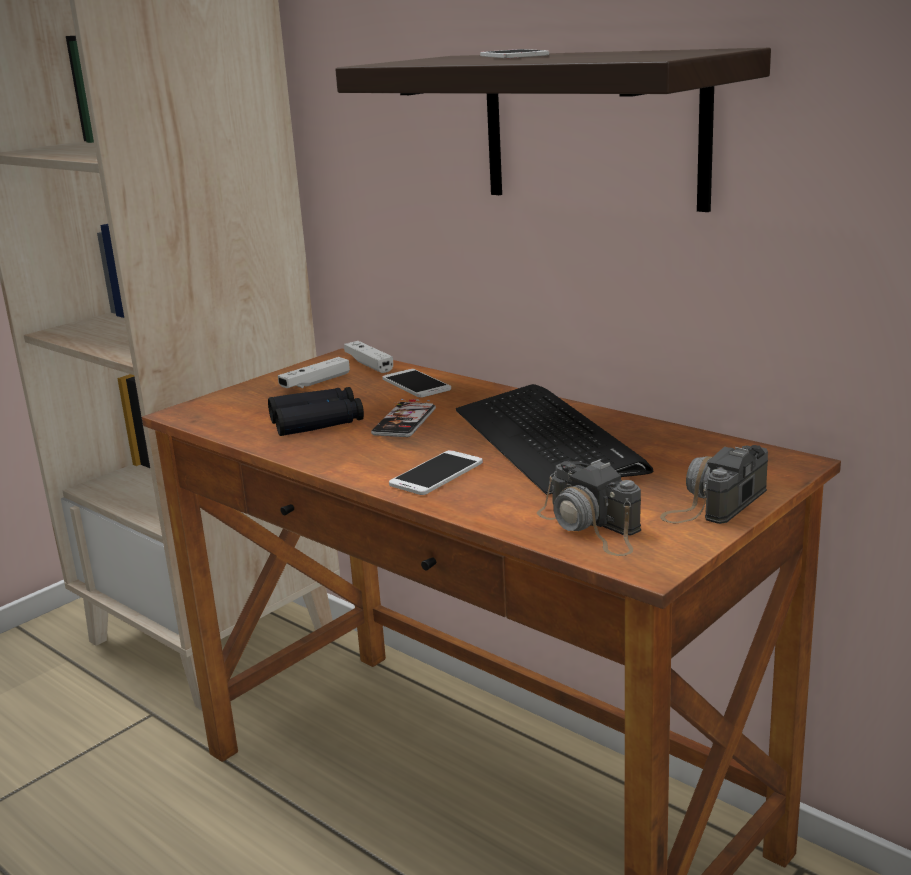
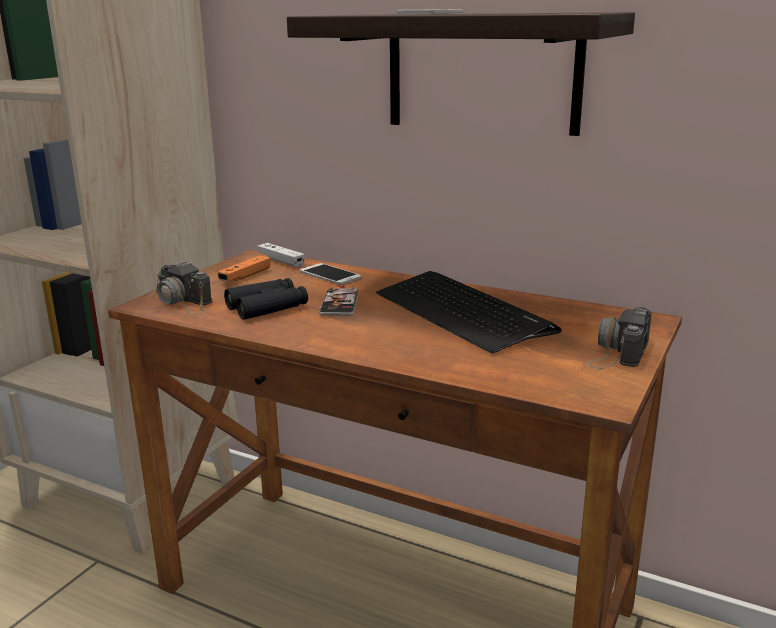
camera: 15 degrees left, 0 degrees up
white game controller [278,357,350,388] -> orange game controller [218,256,270,282]
phone [389,450,483,495] -> none
camera [537,459,641,556] -> camera moved to [150,261,212,315]

